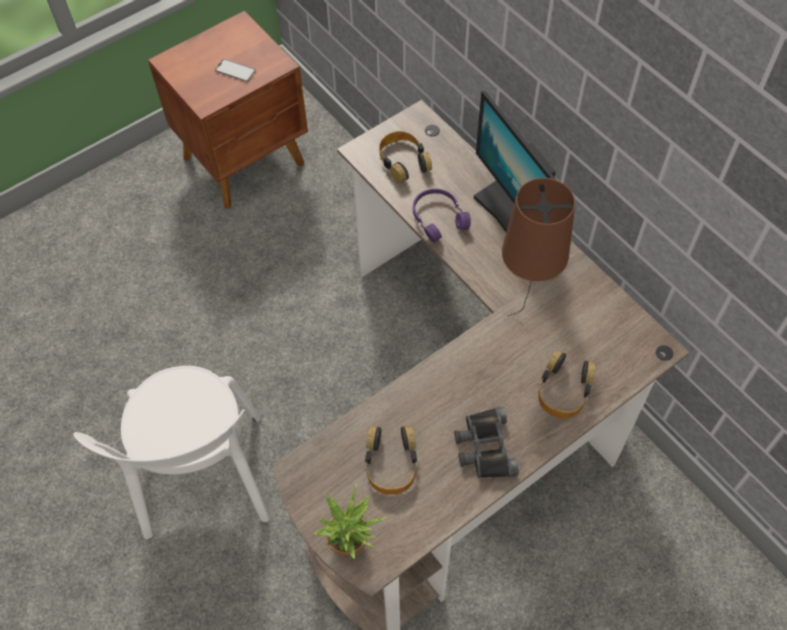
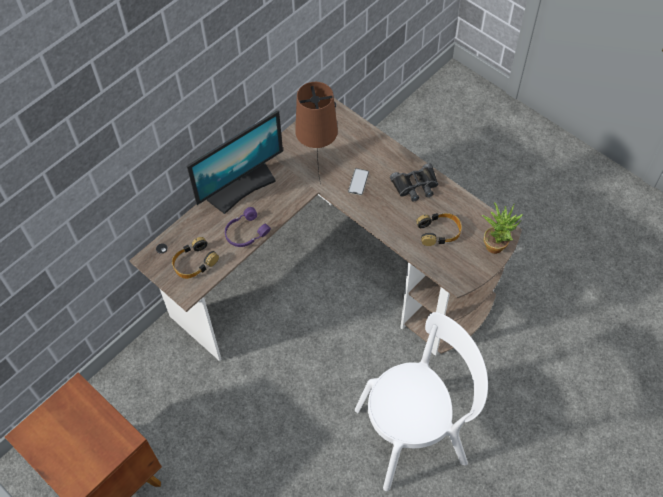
camera: 100 degrees left, 0 degrees up
phone [215,59,256,82] -> phone moved to [348,168,369,195]
headphones [538,350,595,418] -> none

